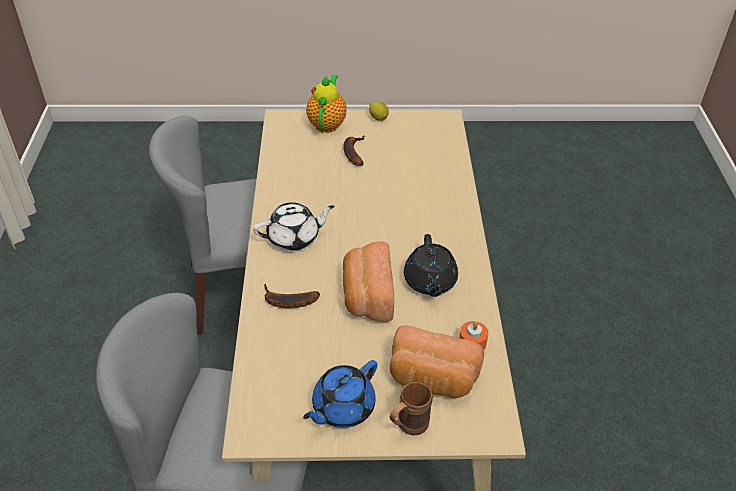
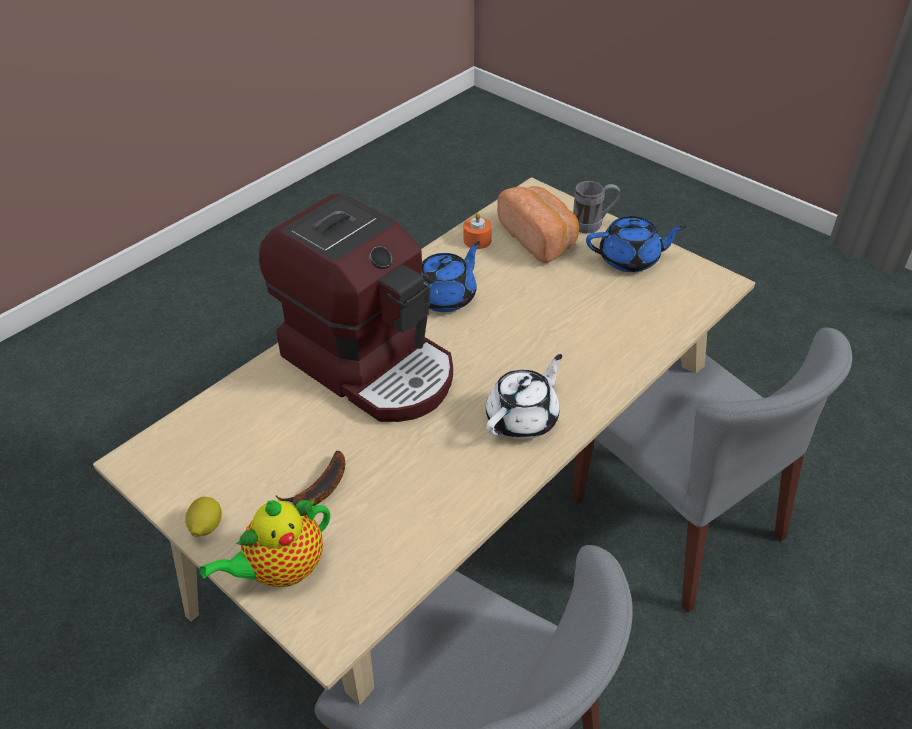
camera: 135 degrees left, 0 degrees up
white teapot [253,202,335,251] -> white teapot turned 105 degrees clockwise [486,354,562,439]
banana [264,284,320,308] -> none
bread [343,241,394,322] -> none
brown mug [390,382,433,436] -> grey mug [573,181,621,234]
black teapot [404,234,458,297] -> blue teapot [421,241,480,312]
none -> coffee machine [259,193,453,422]

